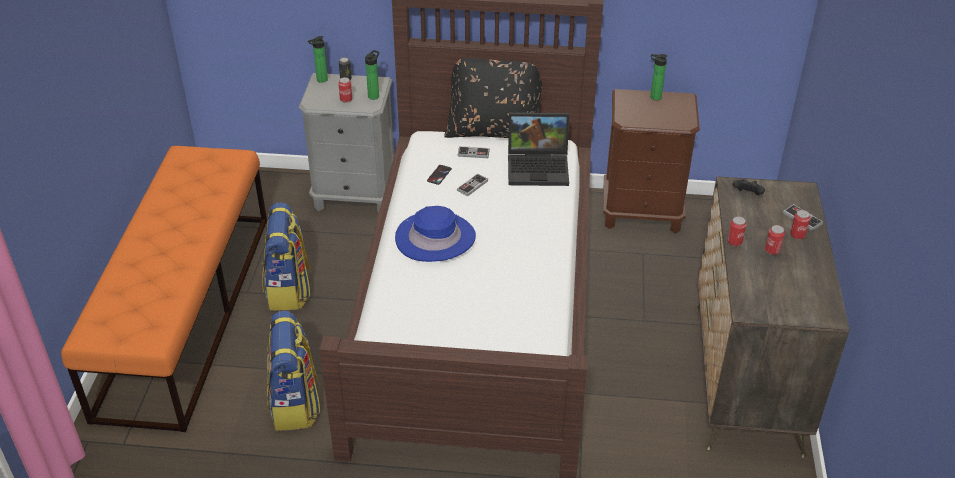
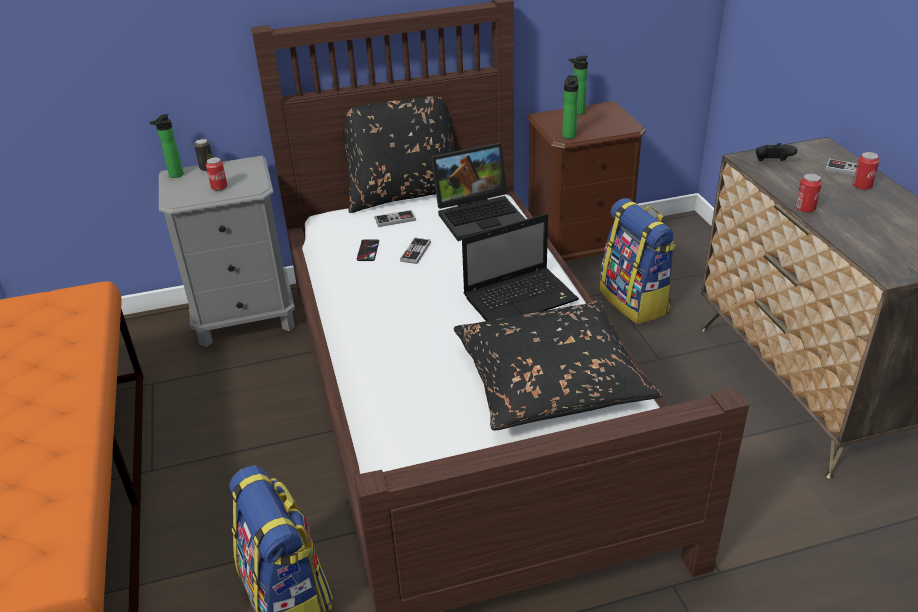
camera: 20 degrees left, 5 degrees down
backpack [262,202,312,310] -> backpack moved to [600,198,676,324]
bottle [365,50,380,100] -> bottle moved to [562,75,579,139]
blue hat [395,206,476,262] -> none
can [765,225,785,255] -> none
none -> black pillow [453,301,663,430]
none -> laptop [462,214,579,321]

